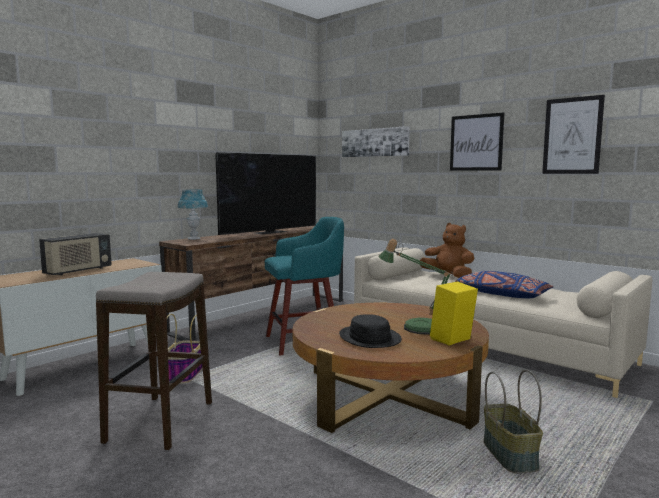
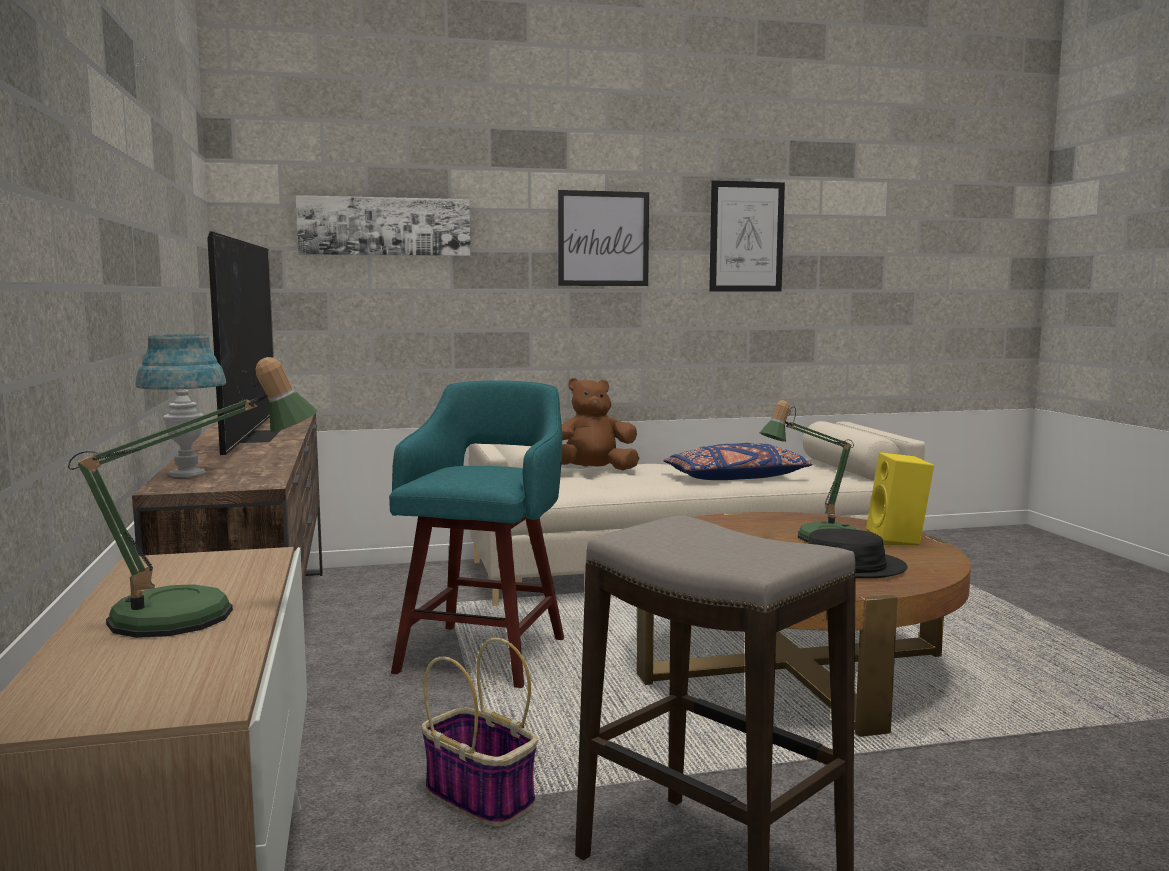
camera: 55 degrees left, 0 degrees up
radio [39,233,111,276] -> table lamp [68,357,318,638]
basket [484,370,543,473] -> none

